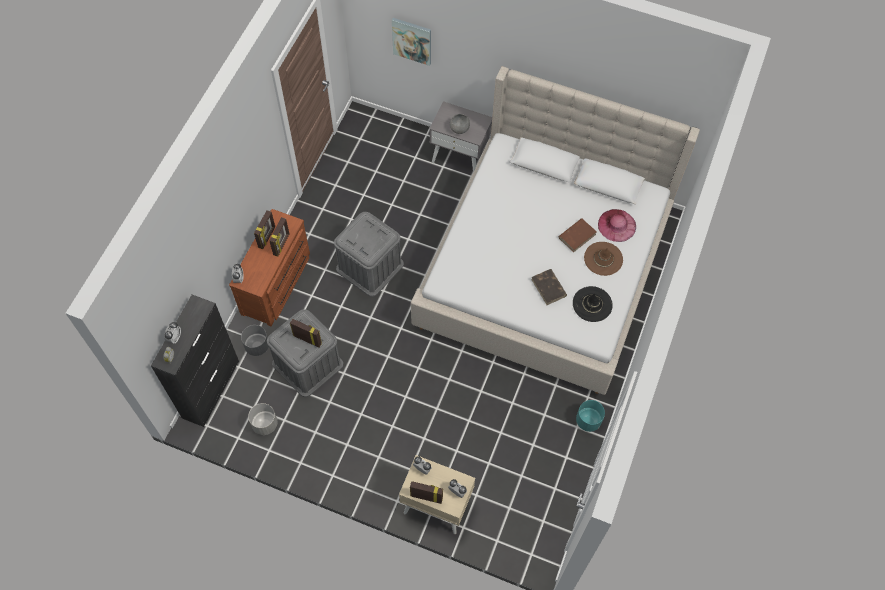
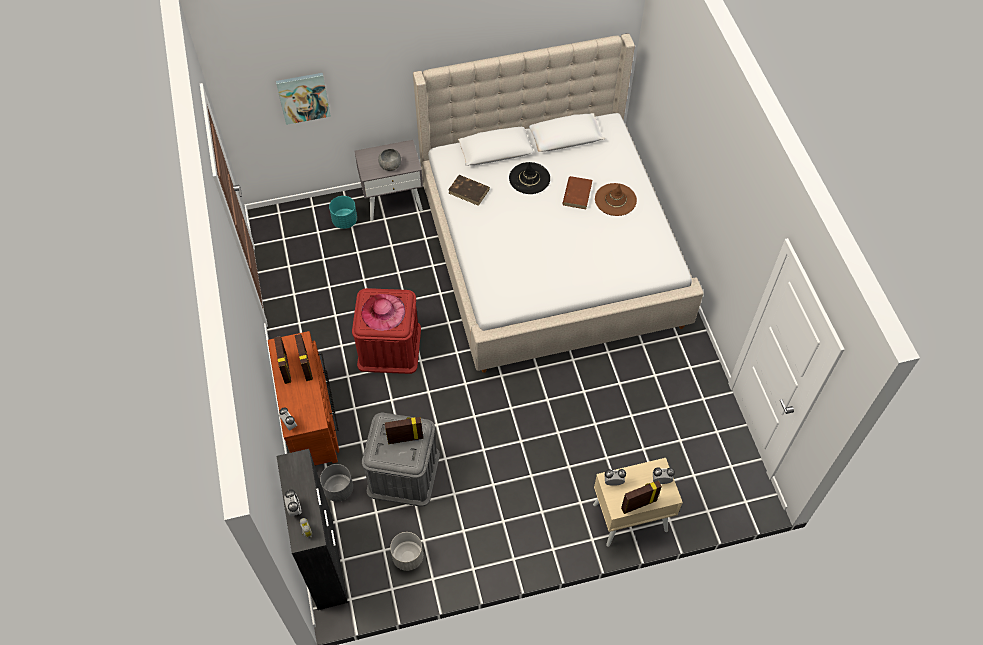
camera: 35 degrees left, 5 degrees down
grey storage box [334,212,404,297] -> red storage box [352,288,421,374]
brown book [531,269,567,305] -> brown book moved to [448,175,490,206]
black hat [573,286,613,322] -> black hat moved to [509,162,550,194]
turquoise planter [576,400,605,432] -> turquoise planter moved to [329,196,357,229]
pink hat [598,209,636,242] -> pink hat moved to [361,294,405,331]

